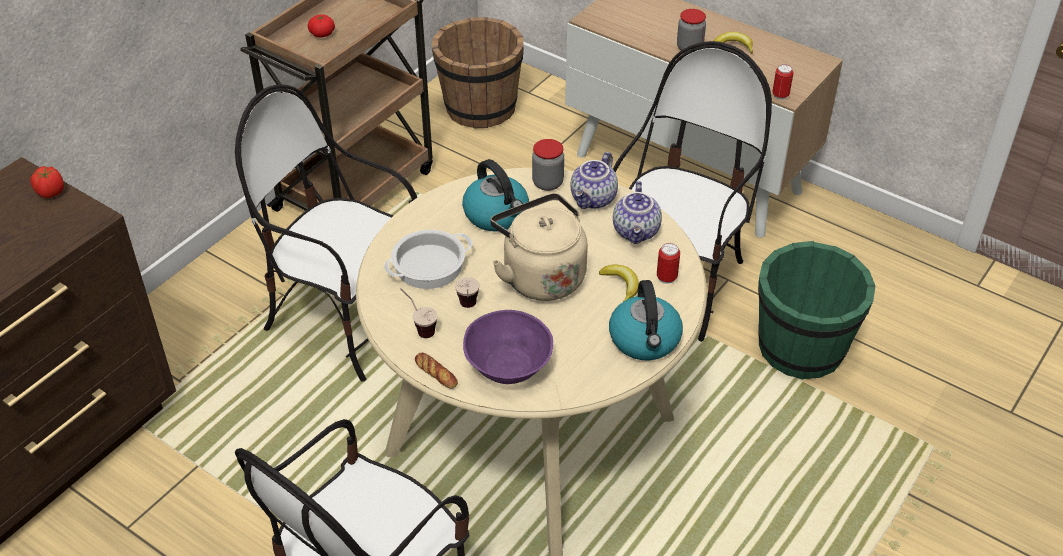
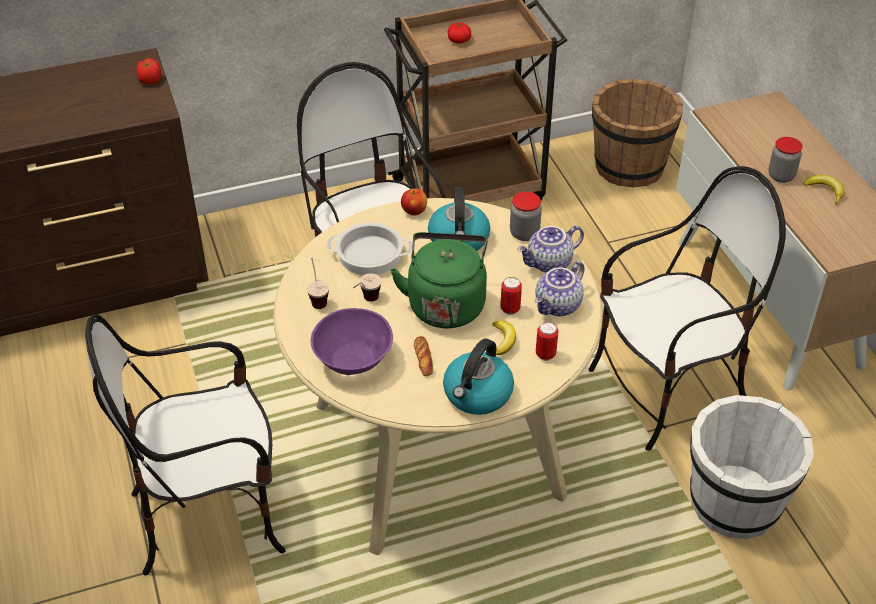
camera: 35 degrees right, 0 degrees up
bread [415,353,458,389] -> bread moved to [414,336,433,376]
beige kettle [490,193,588,301] -> green kettle [390,232,488,328]
green bucket [758,241,875,380] -> white bucket [690,395,814,539]
can [772,64,794,100] -> can moved to [500,277,522,315]
none -> apple [401,189,427,215]

